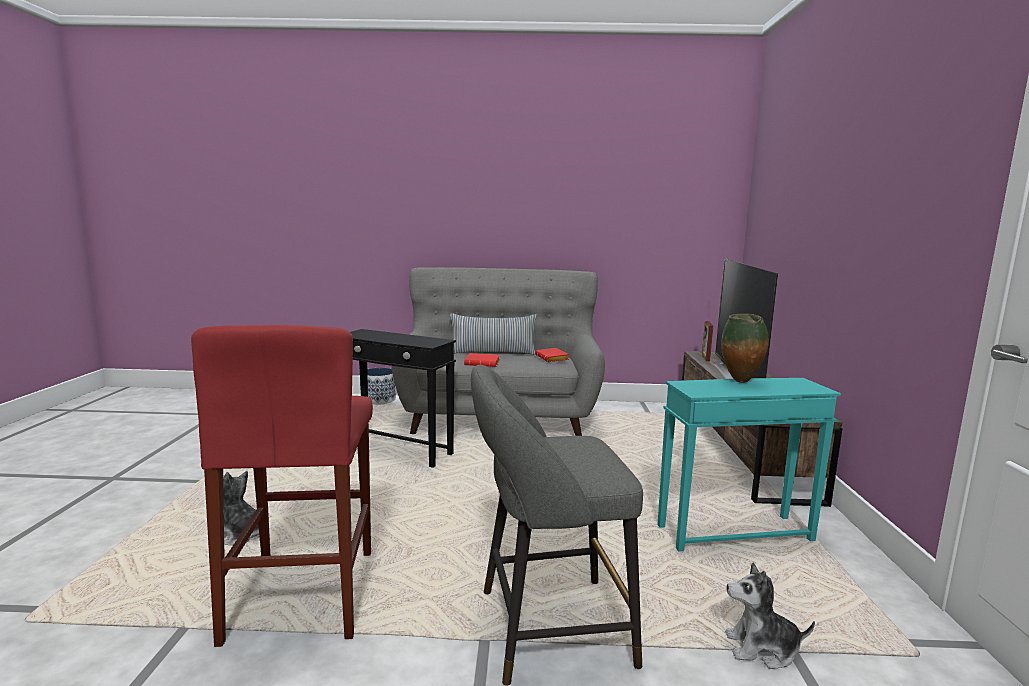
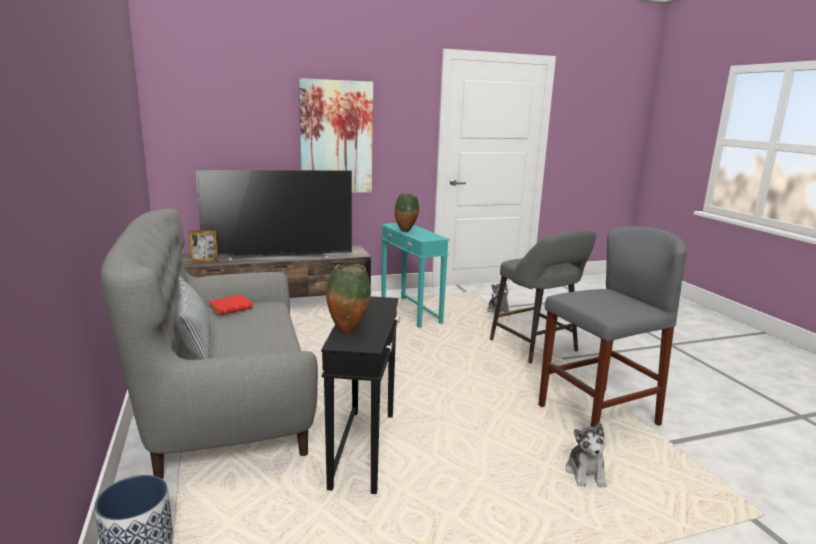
camera: 110 degrees left, 5 degrees up
red stool [191,325,373,647] -> grey stool [539,226,687,427]
red book [464,353,500,367] -> none
none -> picture [299,78,373,193]
none -> vase [326,264,371,334]

